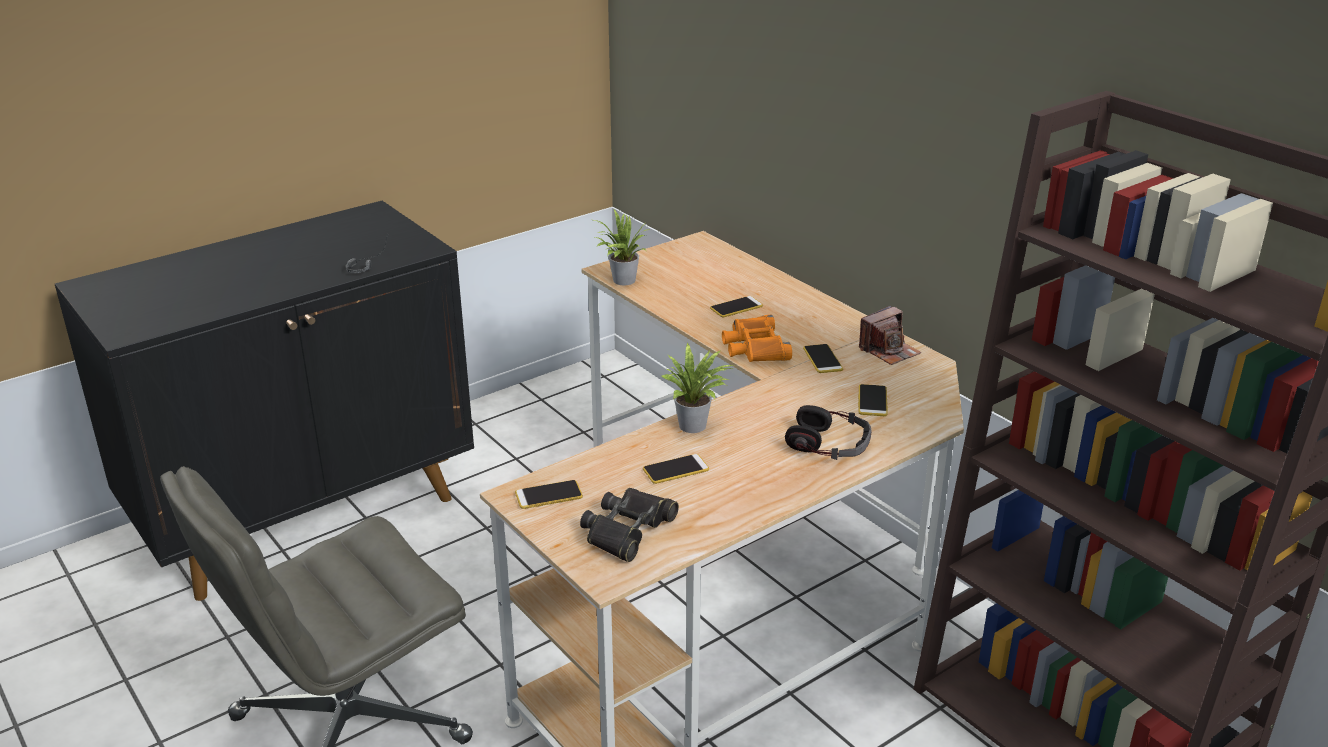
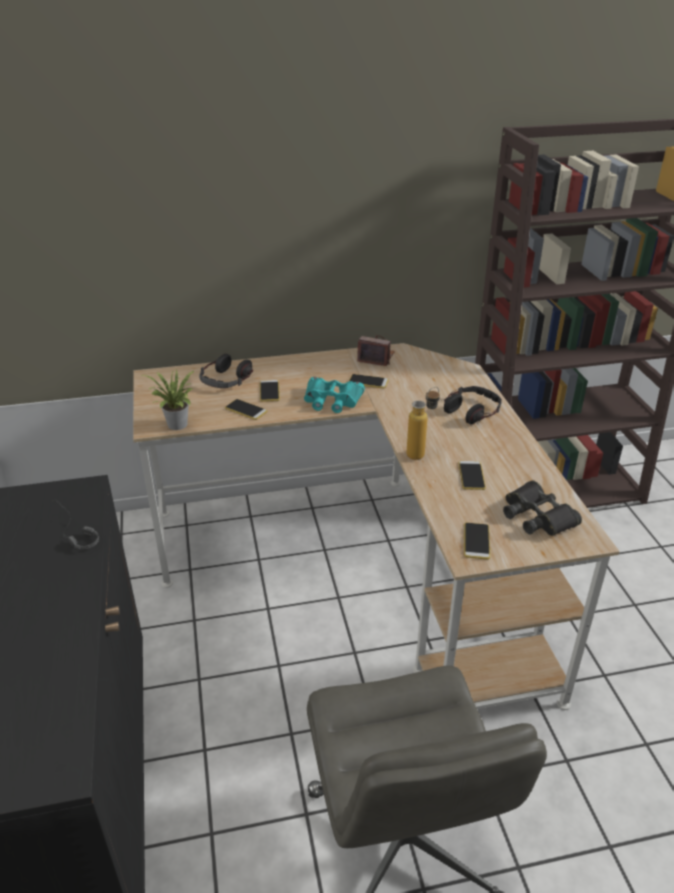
camera: 65 degrees left, 5 degrees up
potted plant [662,343,734,433] -> bottle [406,387,440,460]
orange binoculars [722,315,792,362] -> turquoise binoculars [304,377,365,413]
phone [858,384,888,416] -> phone moved to [225,399,267,420]
camera [859,306,921,365] -> camera turned 60 degrees counterclockwise [357,335,395,366]
none -> headphones [199,354,253,388]

